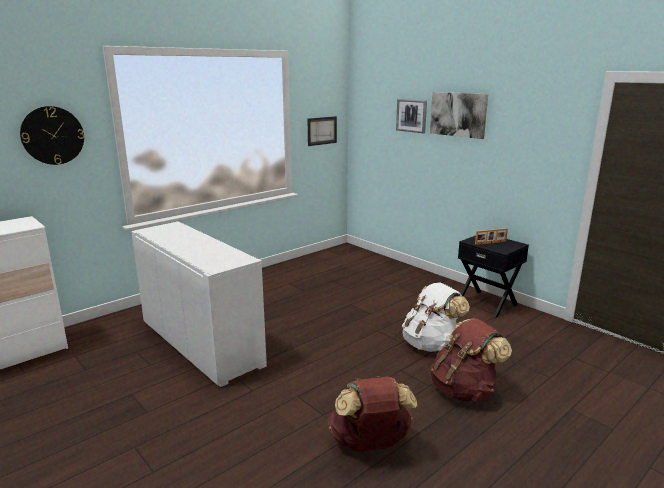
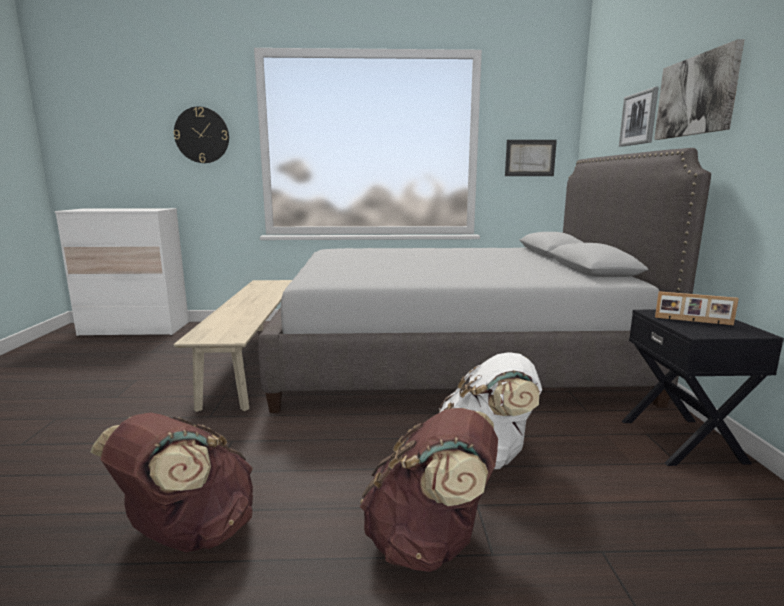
camera: 40 degrees right, 5 degrees down
white cabinet [131,221,267,387] -> beige bench [173,280,292,412]
none -> grey bed [258,148,711,413]

